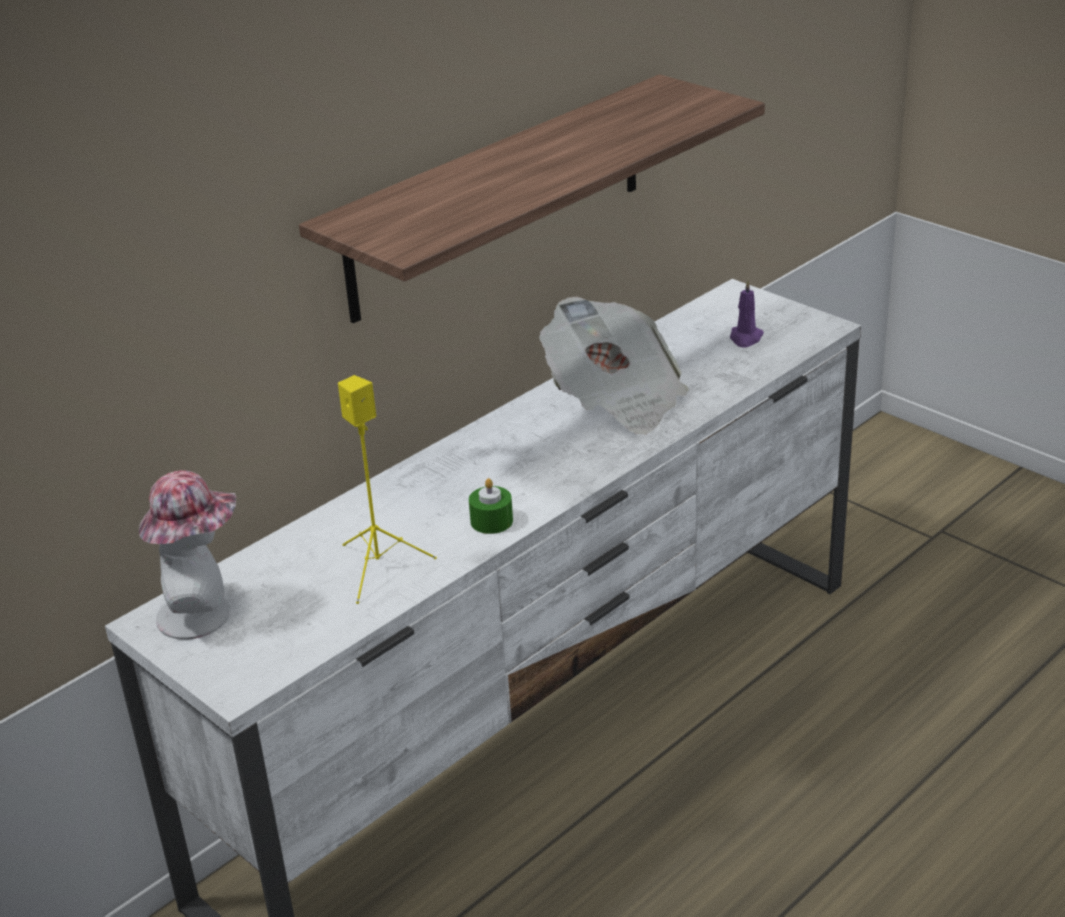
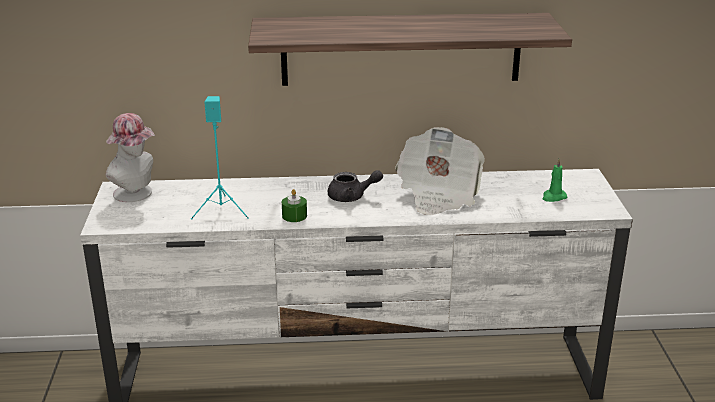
camera: 40 degrees right, 5 degrees down
yellow speaker [338,375,437,604] -> turquoise speaker [191,96,249,220]
purple candle [730,280,764,347] -> green candle [543,159,567,202]
none -> grey teapot [328,170,383,202]

